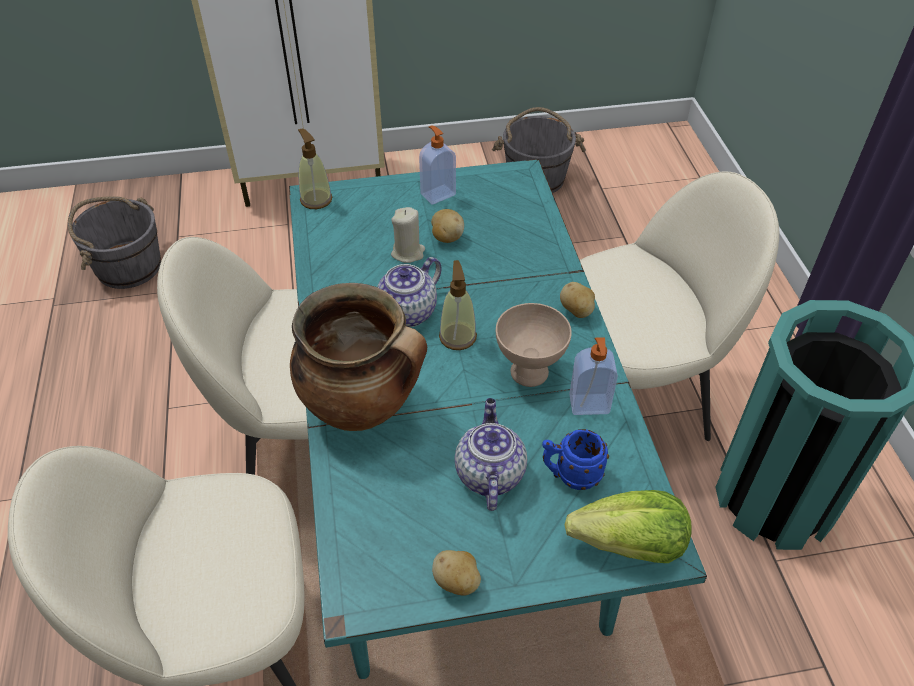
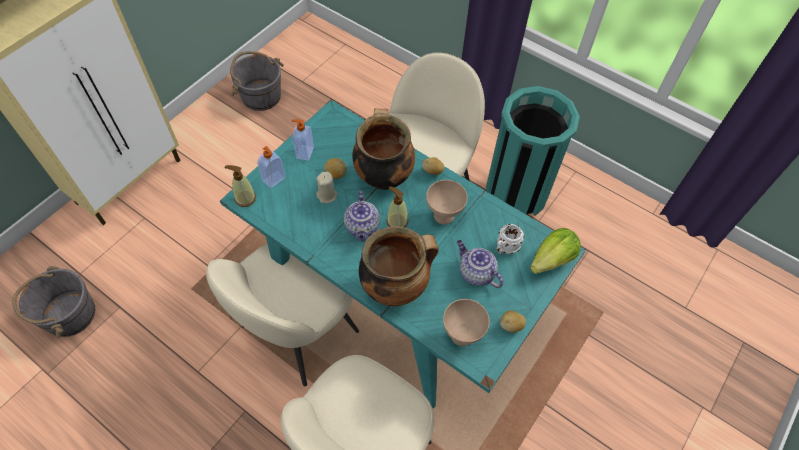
camera: 45 degrees left, 10 degrees up
blue mug [542,429,609,490] -> white mug [496,224,524,254]
soap dispenser [569,337,618,415] -> soap dispenser moved to [257,146,285,188]
none -> cooking pot [352,108,415,190]
none -> beige bowl [443,299,490,346]

